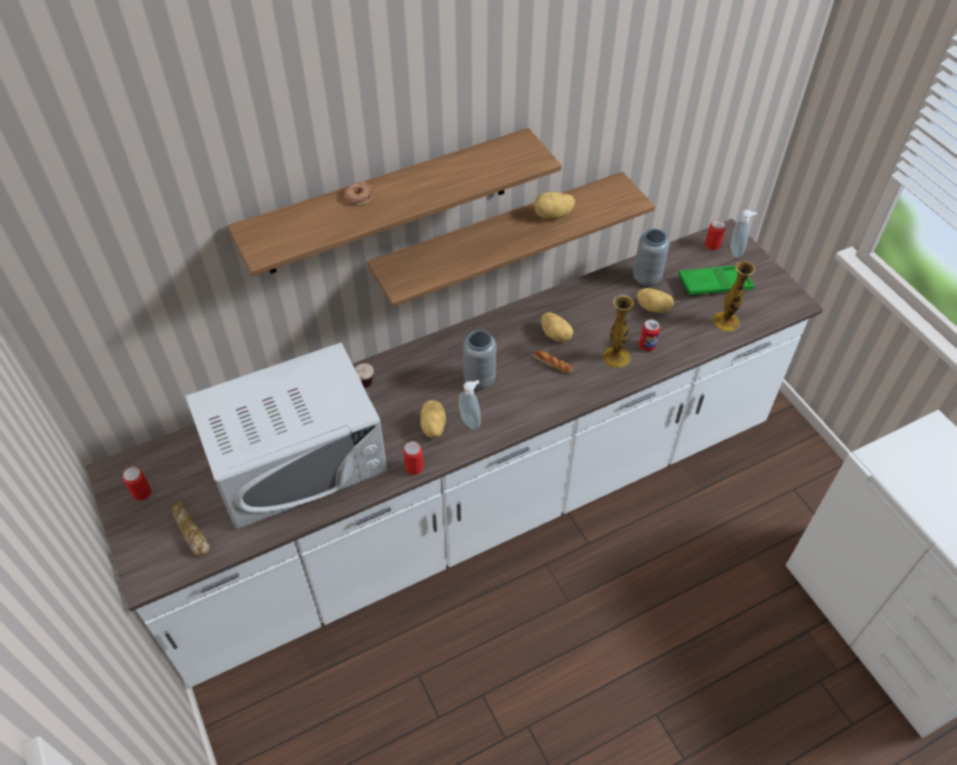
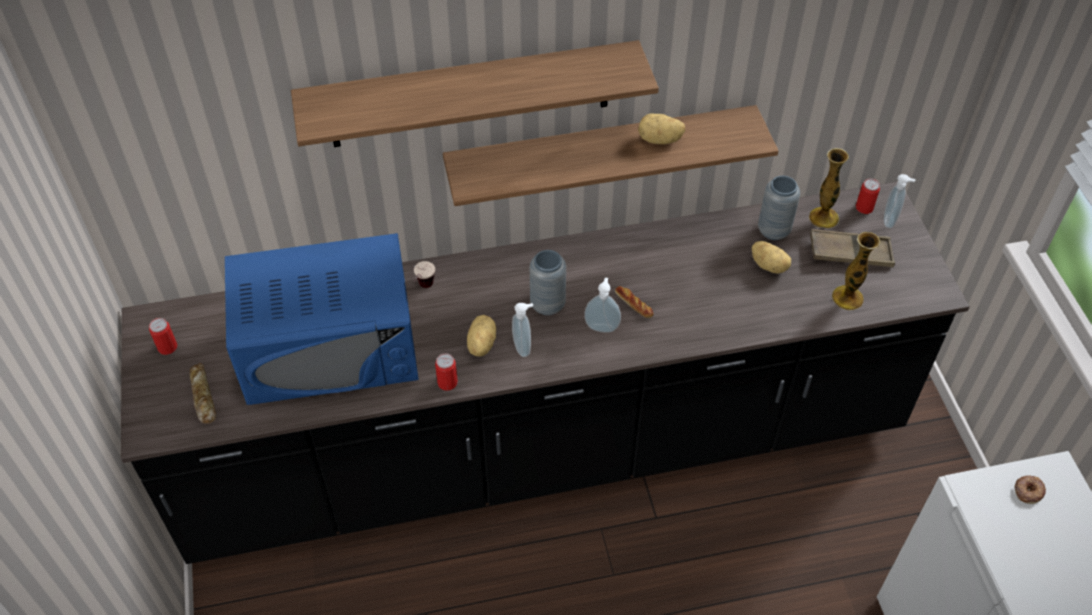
camera: 15 degrees right, 0 degrees up
white counter [85,219,823,688] -> black counter [121,181,970,564]
white microwave [186,342,387,529] -> blue microwave [225,233,419,405]
donut [344,182,373,206] -> donut moved to [1015,475,1046,504]
potato [541,312,574,342] -> none
vase [602,295,634,368] -> vase moved to [809,148,849,228]
can [639,320,660,351] -> none
green tray [678,266,754,295] -> brown tray [810,229,895,268]
none -> soap dispenser [584,278,621,333]

